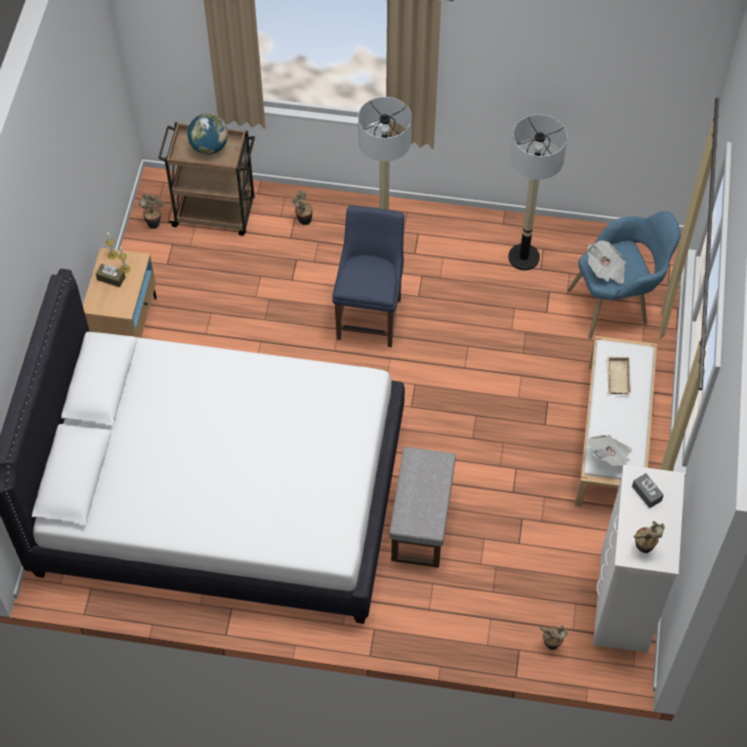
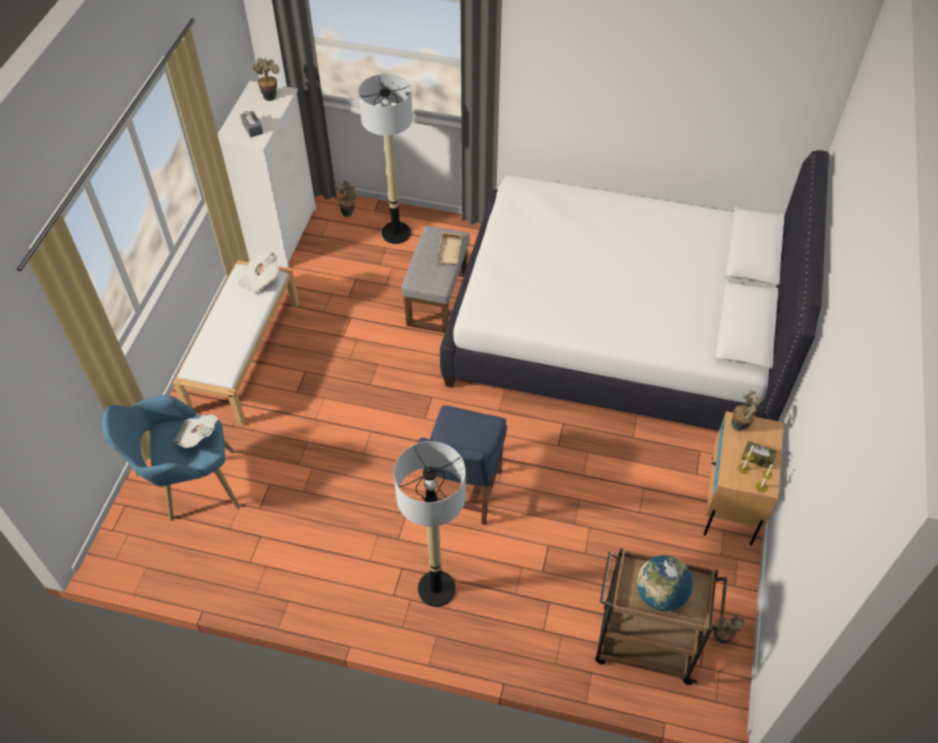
camera: 175 degrees left, 5 degrees down
potted plant [293,191,313,225] -> potted plant moved to [732,391,762,430]
floor lamp [508,114,568,270] -> floor lamp moved to [358,74,413,244]
beige tray [607,357,631,394] -> beige tray moved to [436,232,463,265]

